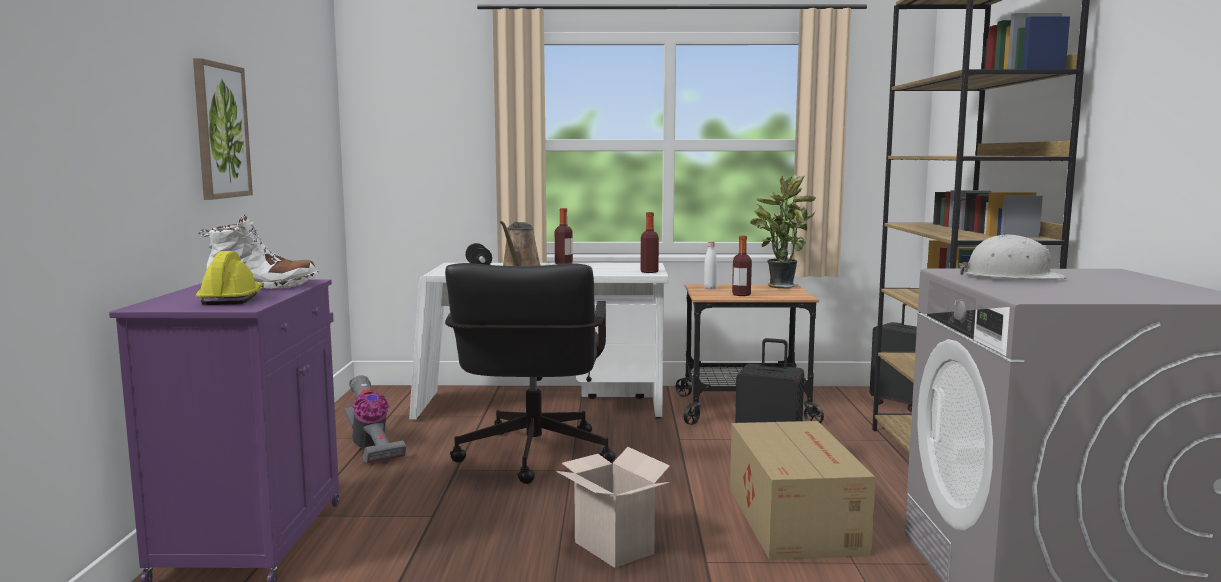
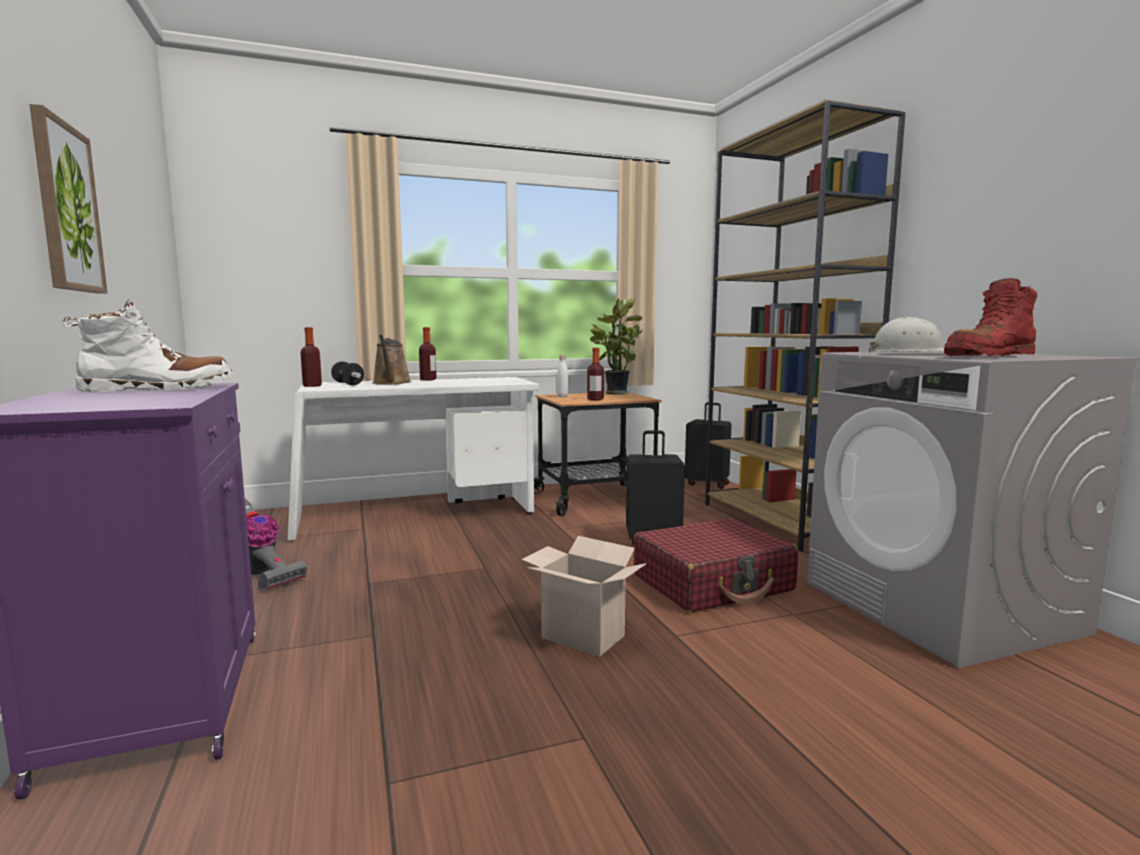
camera: 20 degrees left, 0 degrees up
yellow hard hat [196,251,263,305] -> none
black office chair [445,263,616,484] -> none
bottle [641,212,659,273] -> bottle moved to [300,327,322,387]
cardboard box [730,421,875,560] -> red suitcase [633,518,798,612]
none -> red boot [944,278,1037,356]

